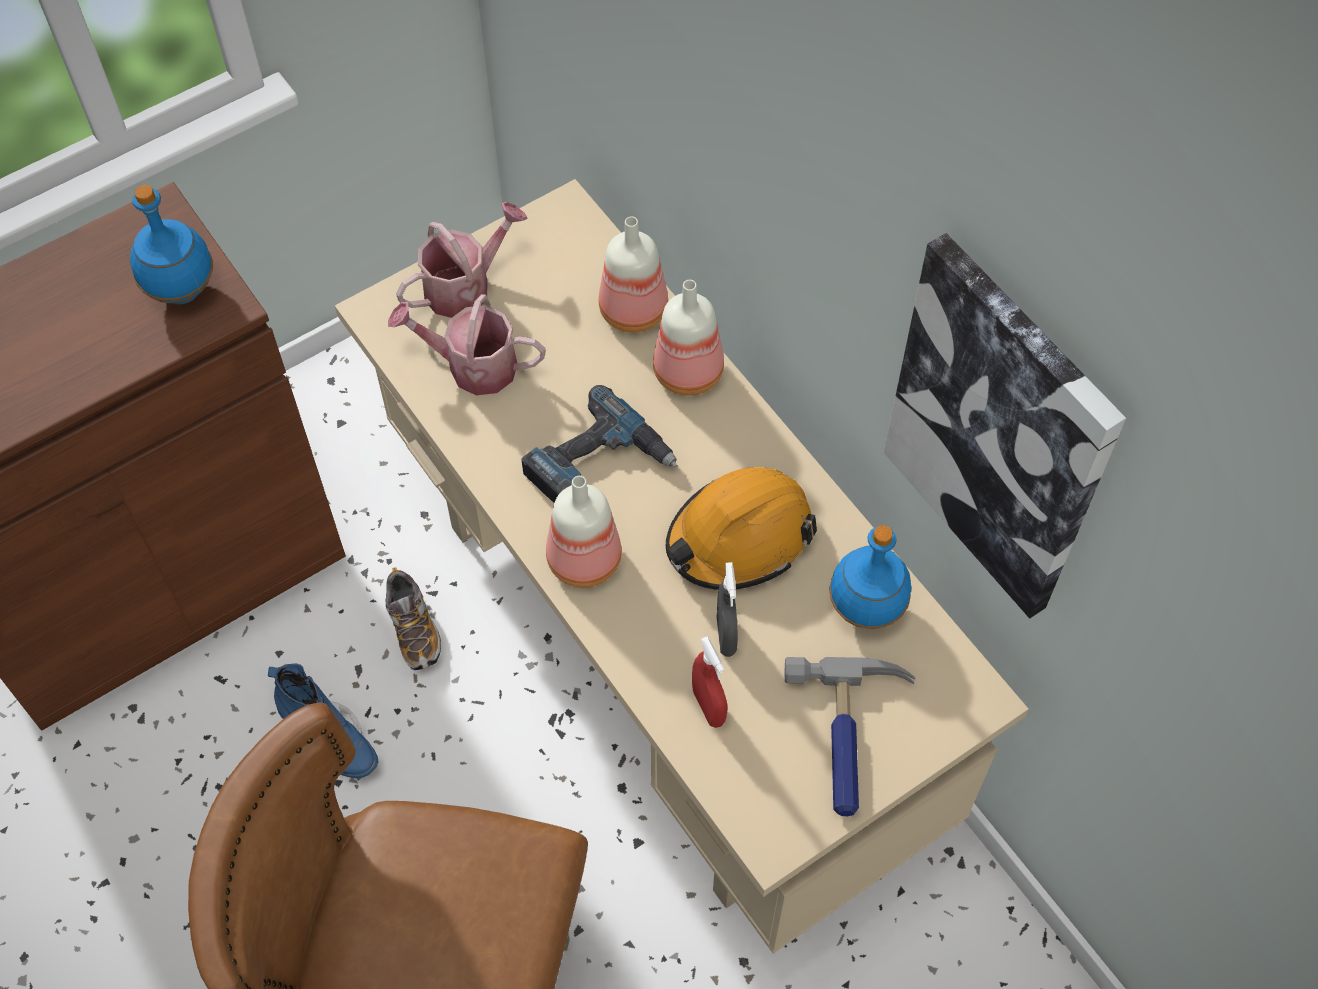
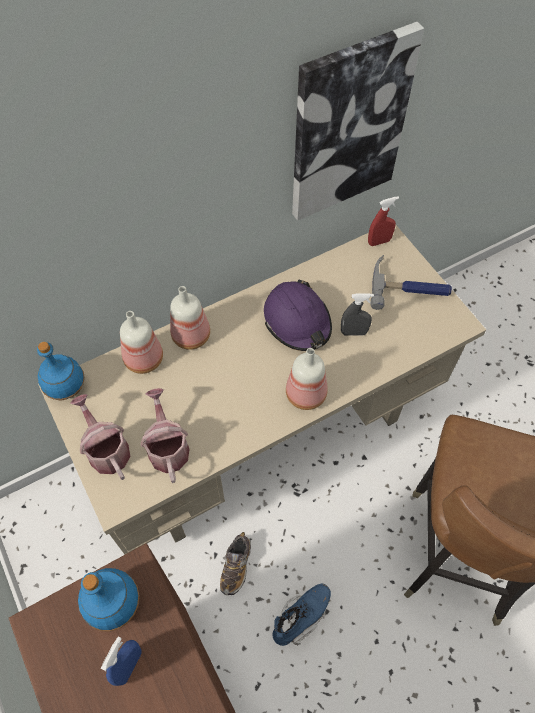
camera: 85 degrees left, 0 degrees up
shoe [386,567,441,670] -> shoe turned 120 degrees clockwise [220,532,251,595]
watering can [388,294,545,395] -> watering can turned 150 degrees clockwise [140,388,189,483]
power drill [521,385,677,503] -> none
orange hard hat [666,467,817,590] -> purple hard hat [264,279,332,351]
red spray bottle [692,636,728,728] -> red spray bottle moved to [368,196,399,246]
blue bottle [829,525,911,629] -> blue bottle moved to [37,342,85,400]
none -> blue spray bottle [101,637,142,686]

